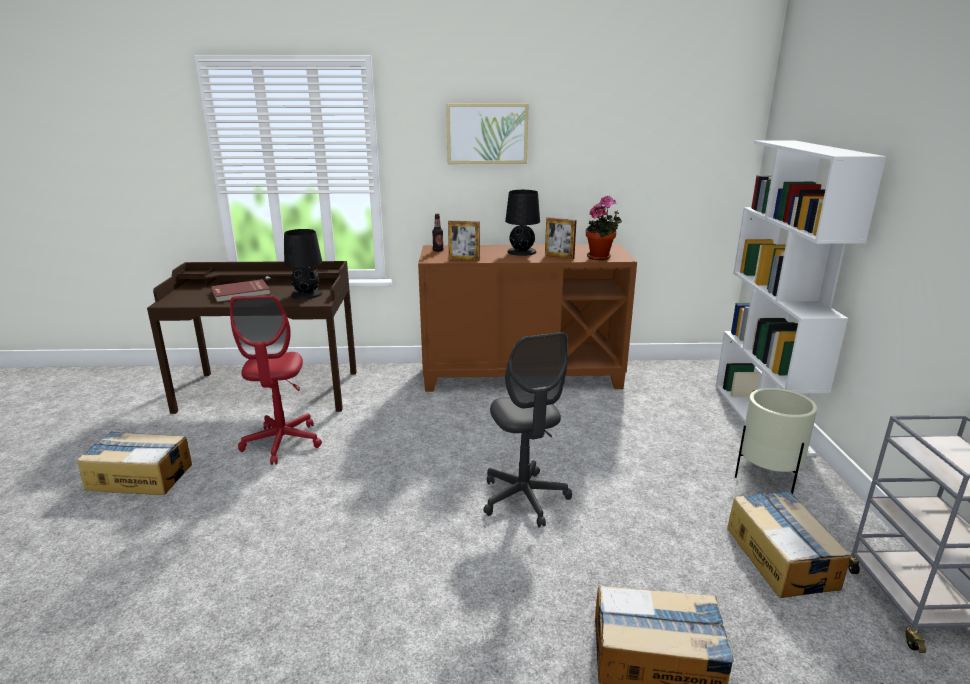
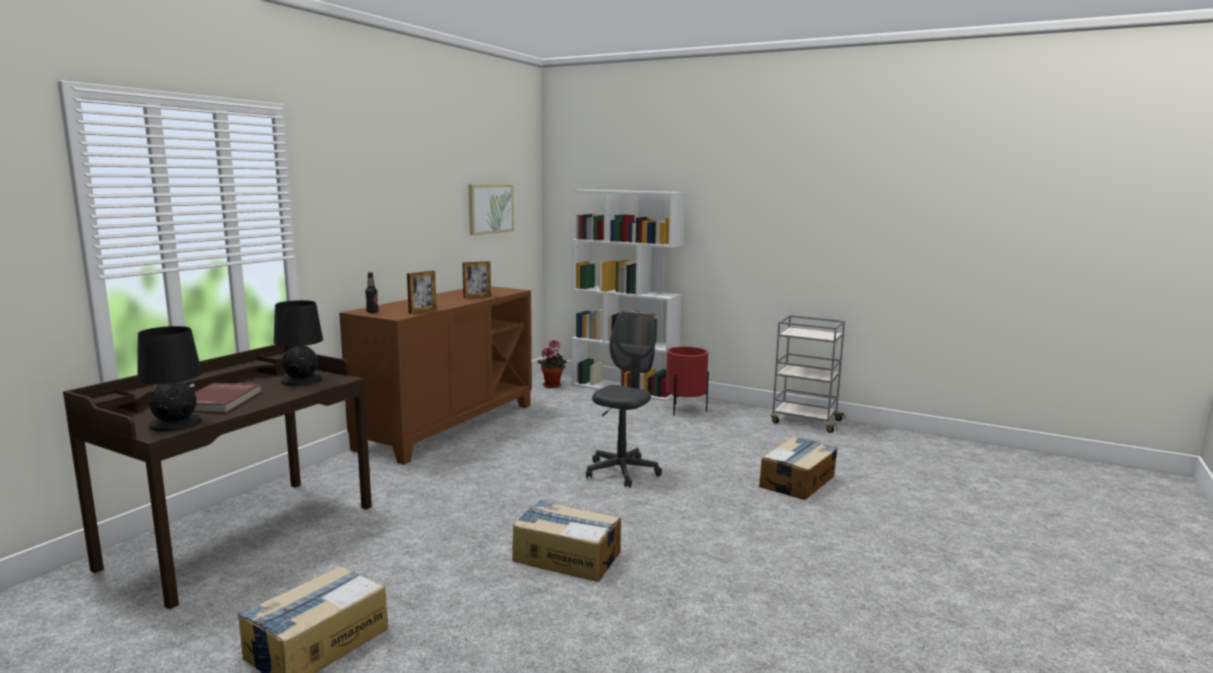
camera: 60 degrees left, 10 degrees down
red office chair [230,295,322,465] -> none
picture [446,103,529,164] -> picture moved to [469,184,514,235]
grey office chair [483,332,572,527] -> grey office chair turned 75 degrees counterclockwise [586,310,662,488]
black table lamp [505,190,540,256] -> black table lamp moved to [137,326,202,432]
potted plant [586,196,622,260] -> potted plant moved to [538,340,566,388]
cardboard box [727,491,851,598] -> cardboard box moved to [512,500,621,582]
beige planter [735,388,817,494] -> red planter [666,346,709,416]

